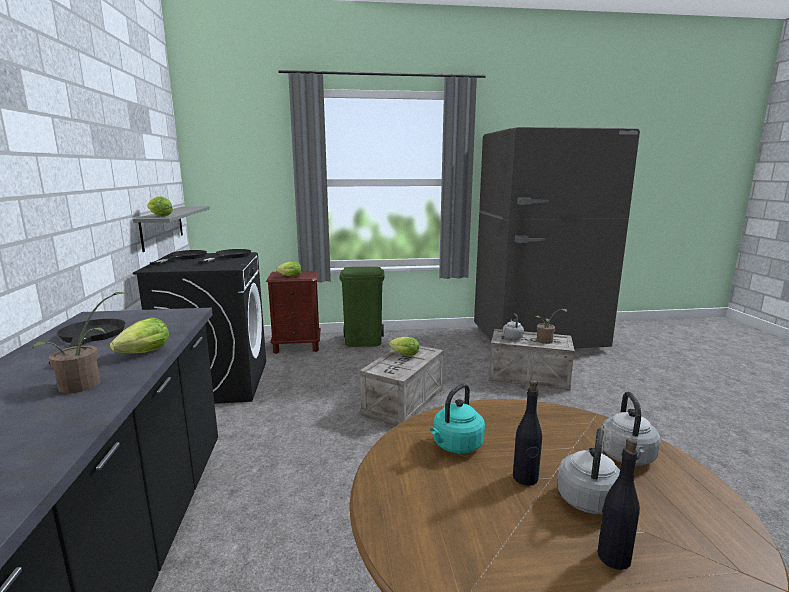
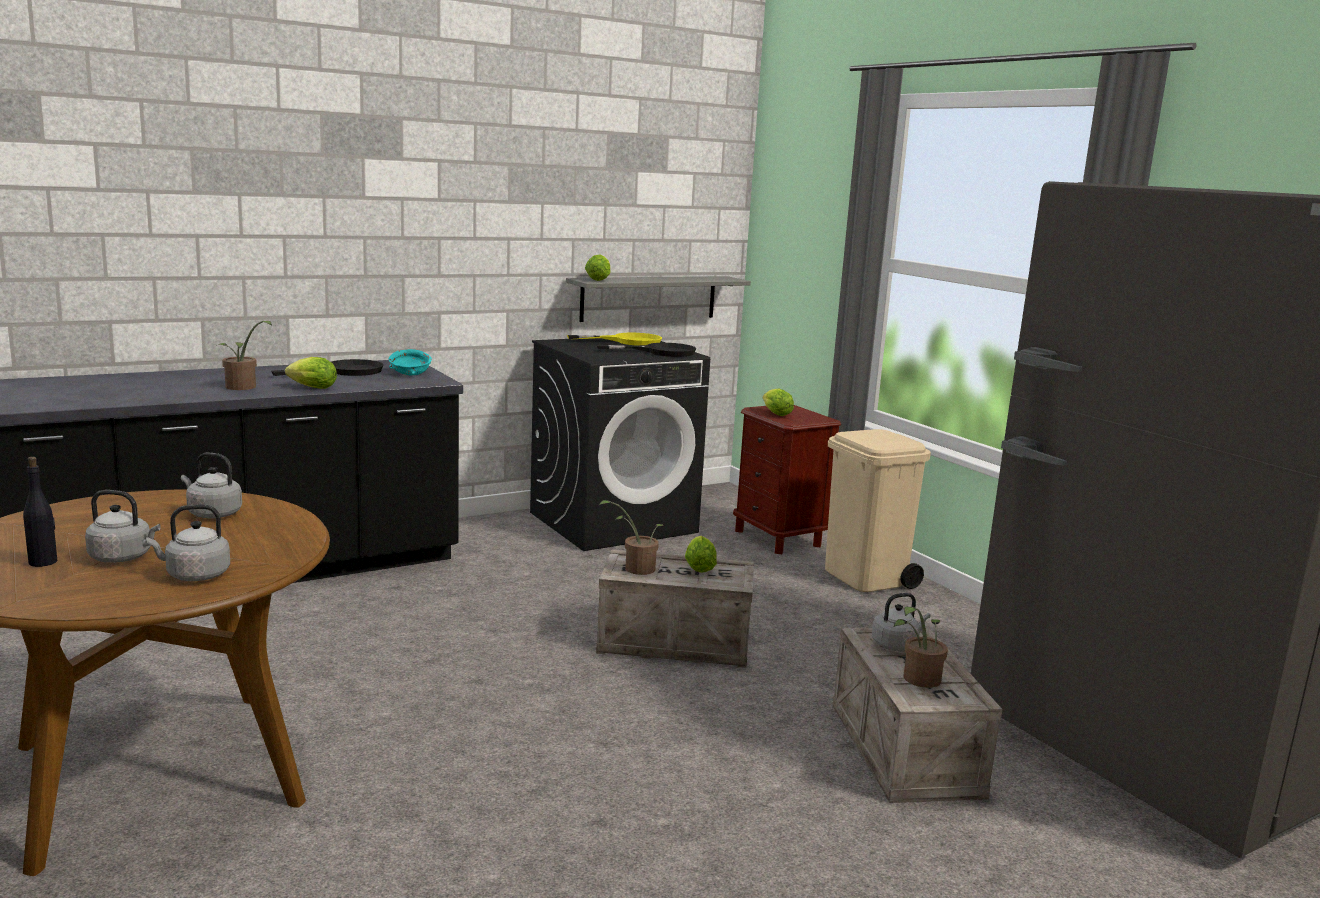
camera: 65 degrees right, 0 degrees up
black frying pan [150,250,207,265] -> yellow frying pan [567,333,662,346]
green trash can [339,267,384,347] -> beige trash can [825,429,931,592]
turquoise kettle [430,383,485,454] -> grey kettle [181,453,242,518]
black bottle [513,380,542,486] -> none
none -> turquoise bowl [389,349,432,375]
none -> potted plant [598,500,665,575]

